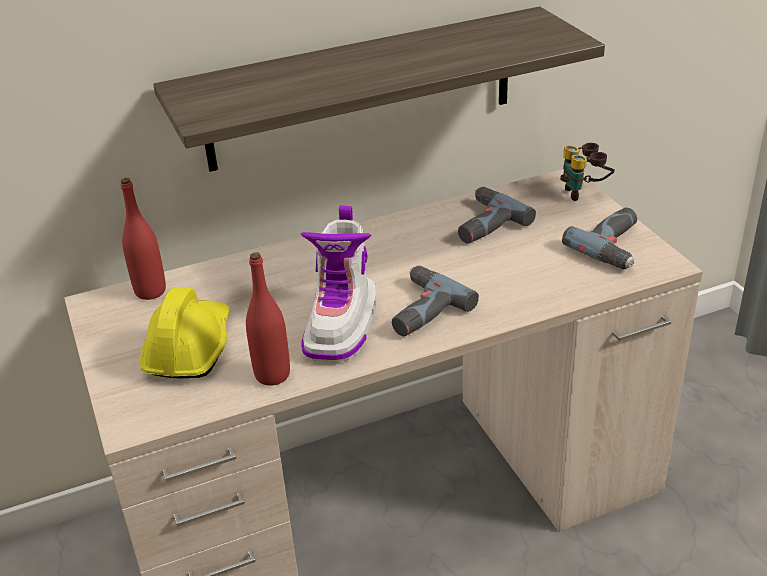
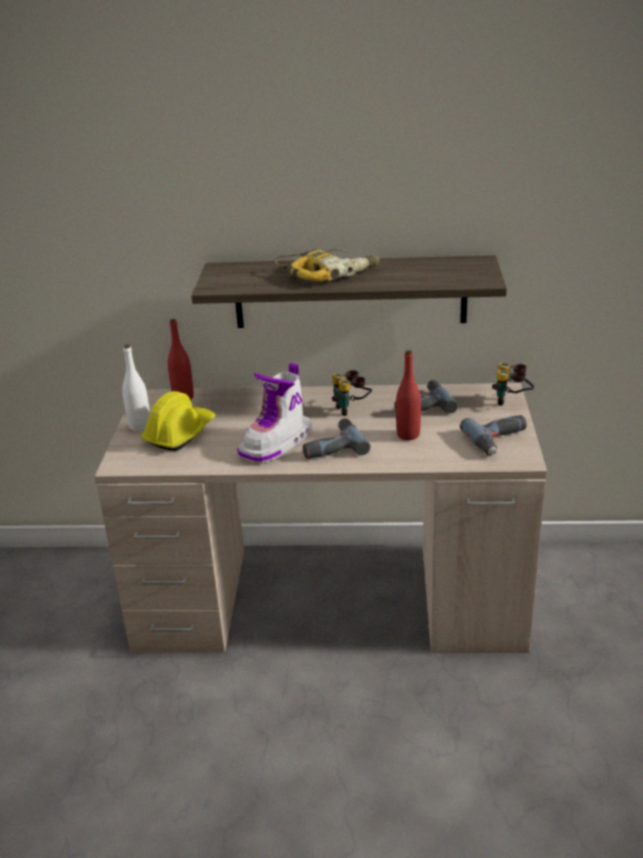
camera: 25 degrees right, 5 degrees down
red bottle [246,252,290,386] -> red bottle moved to [396,350,421,440]
none -> white bottle [122,344,150,431]
none -> power drill [274,249,380,281]
none -> binoculars [332,370,372,416]

